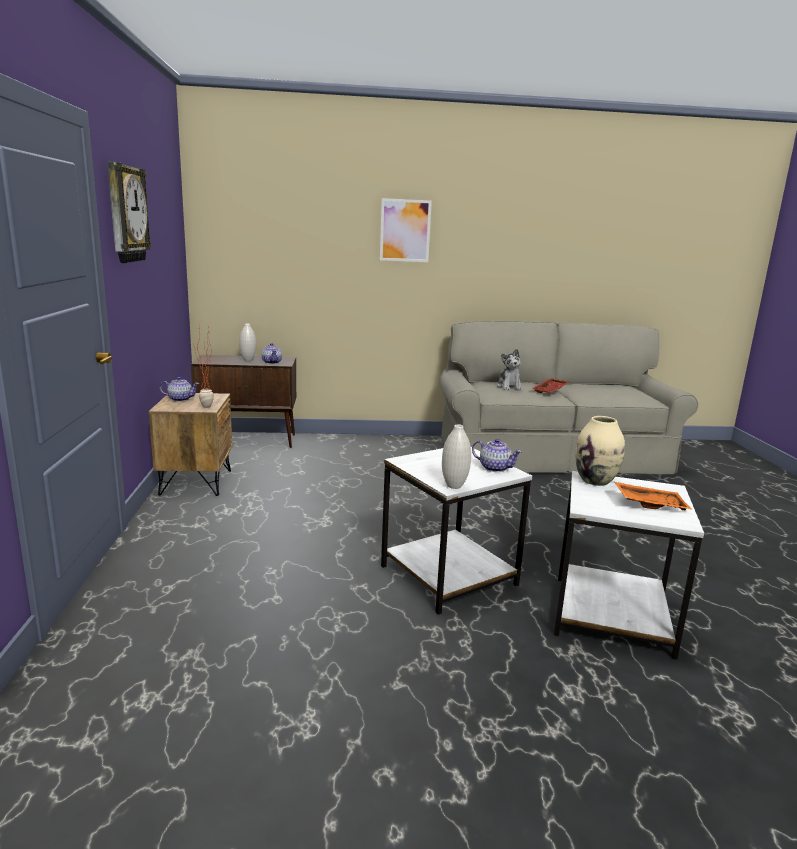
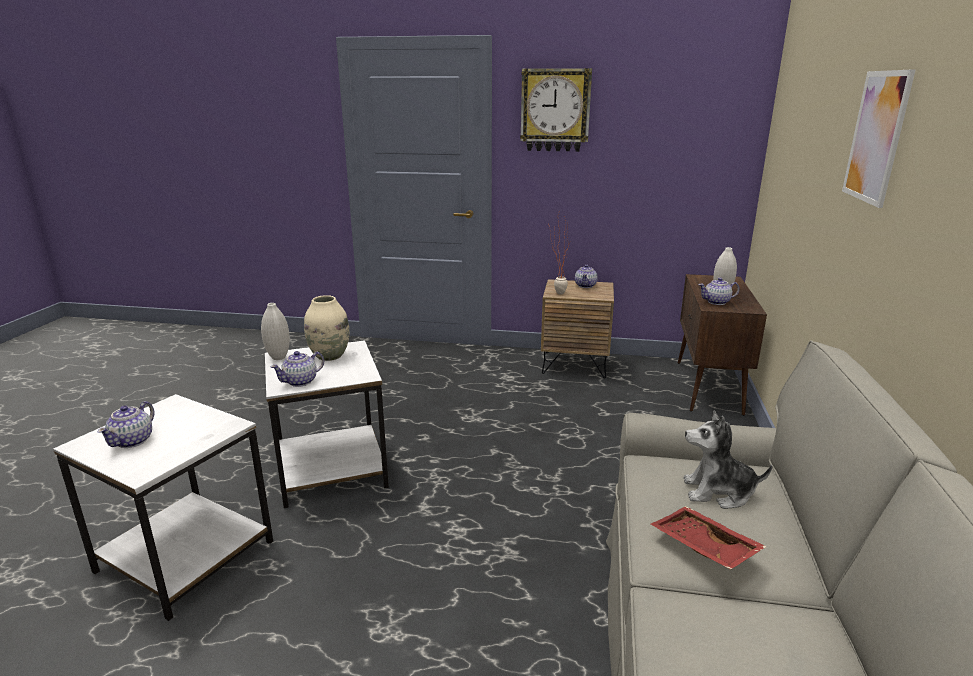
camera: 105 degrees right, 5 degrees up
beige vase [575,416,625,486] -> beige vase moved to [304,295,349,361]
orange tray [615,482,692,511] -> teapot [97,401,154,448]

